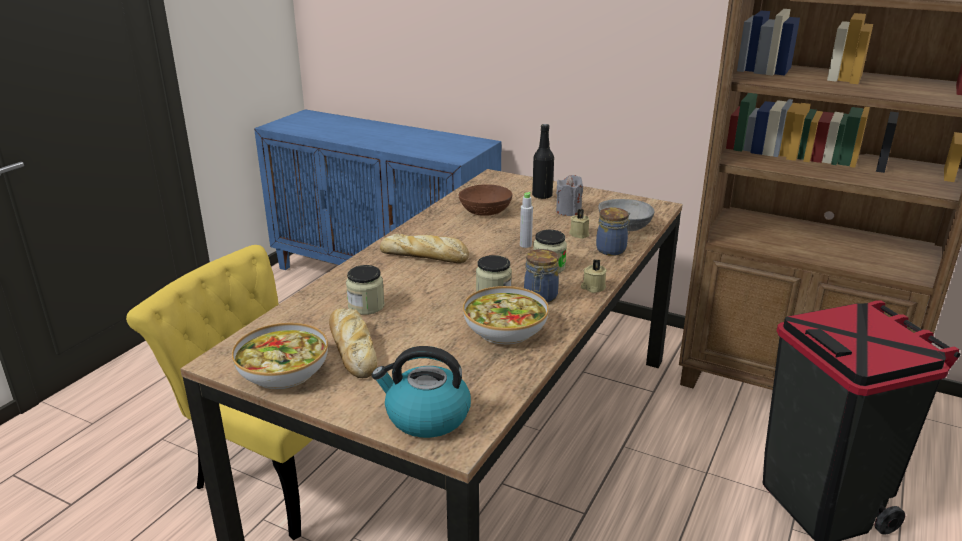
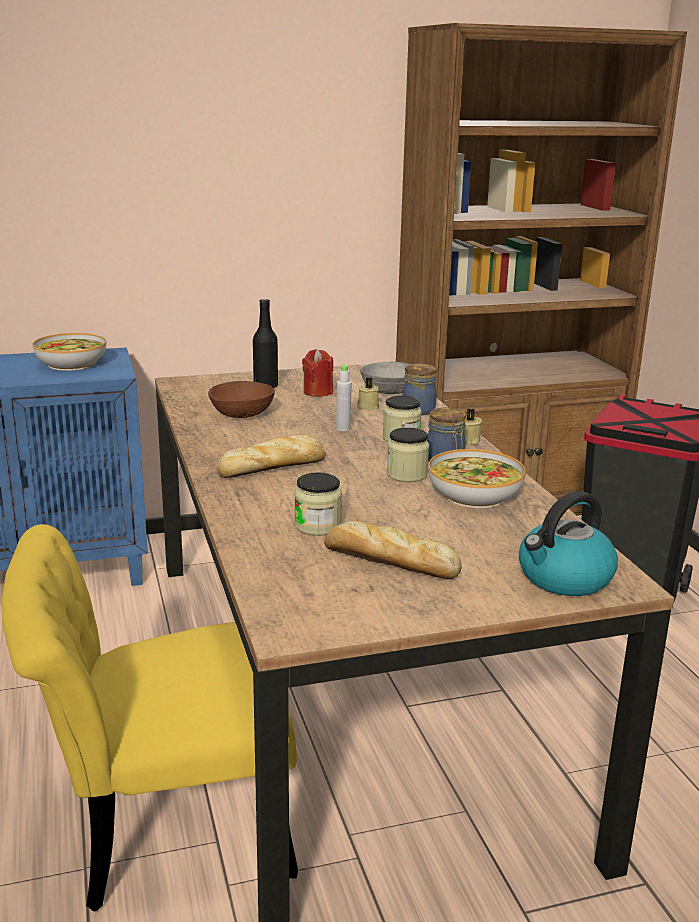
camera: 45 degrees left, 5 degrees down
bowl [232,323,328,390] -> bowl moved to [33,333,106,371]
grey candle [556,175,583,216] -> red candle [302,349,333,397]

